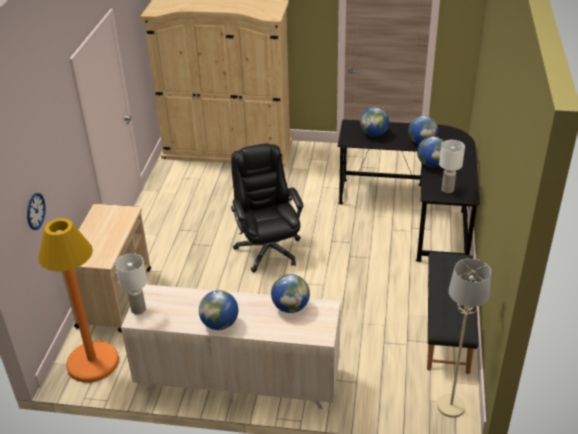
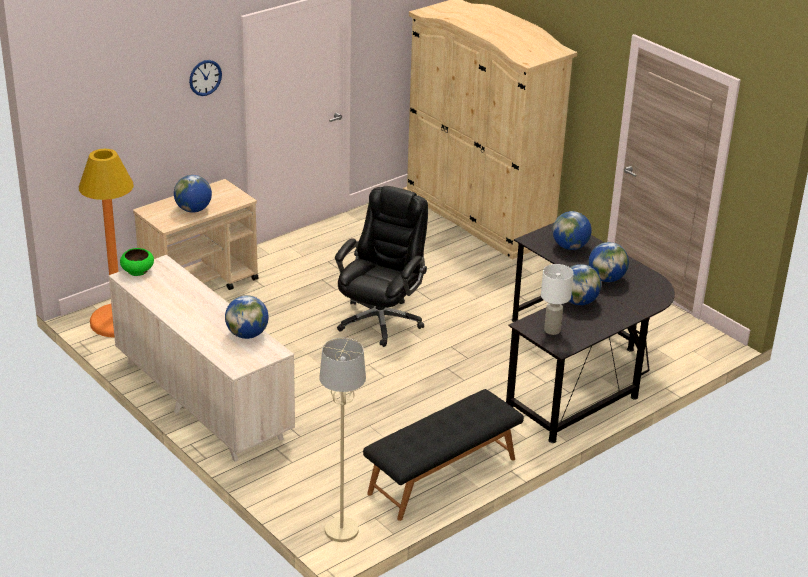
camera: 40 degrees right, 5 degrees down
wall clock [27,193,46,230] -> wall clock moved to [189,60,222,96]
white table lamp [115,253,147,315] -> green bowl [120,248,154,276]
globe [199,290,238,330] -> globe moved to [174,175,212,213]

